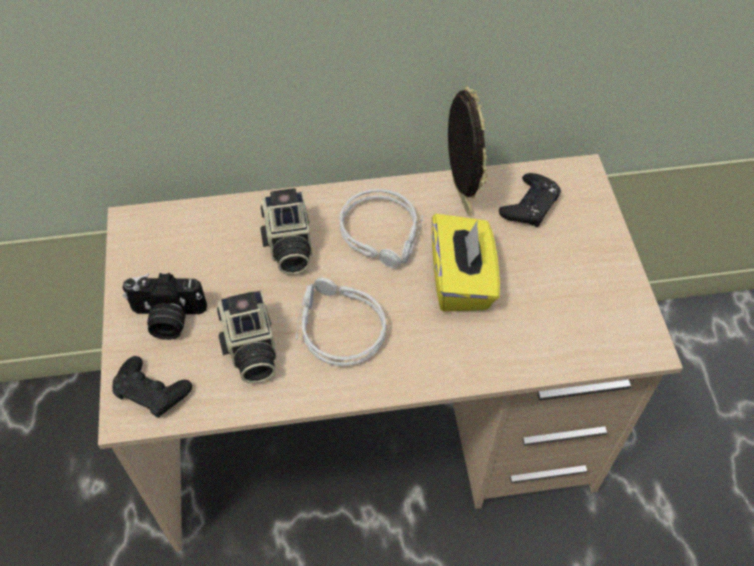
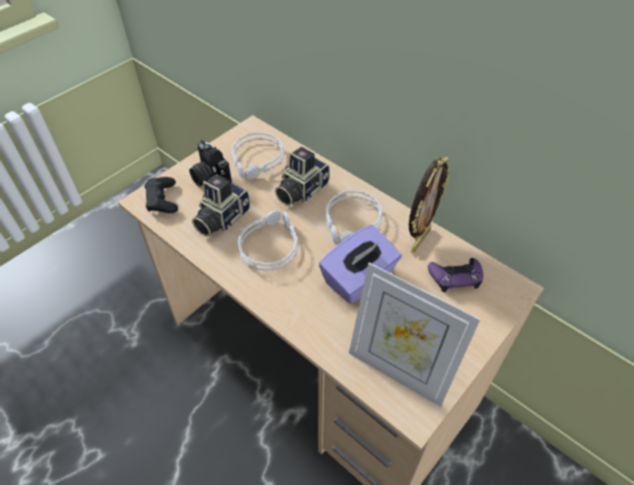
camera: 50 degrees right, 5 degrees down
yellow tissue box [432,214,500,311] -> purple tissue box [319,225,402,304]
black game controller [499,173,561,227] -> purple game controller [428,258,483,292]
none -> grey headphones [231,132,284,179]
none -> picture frame [349,263,480,407]

